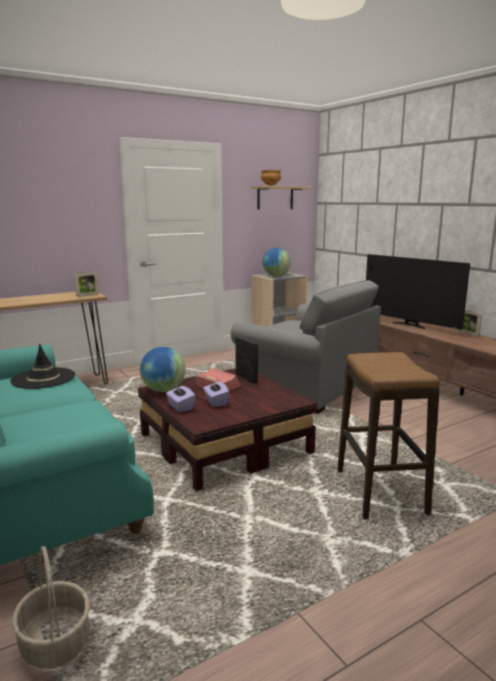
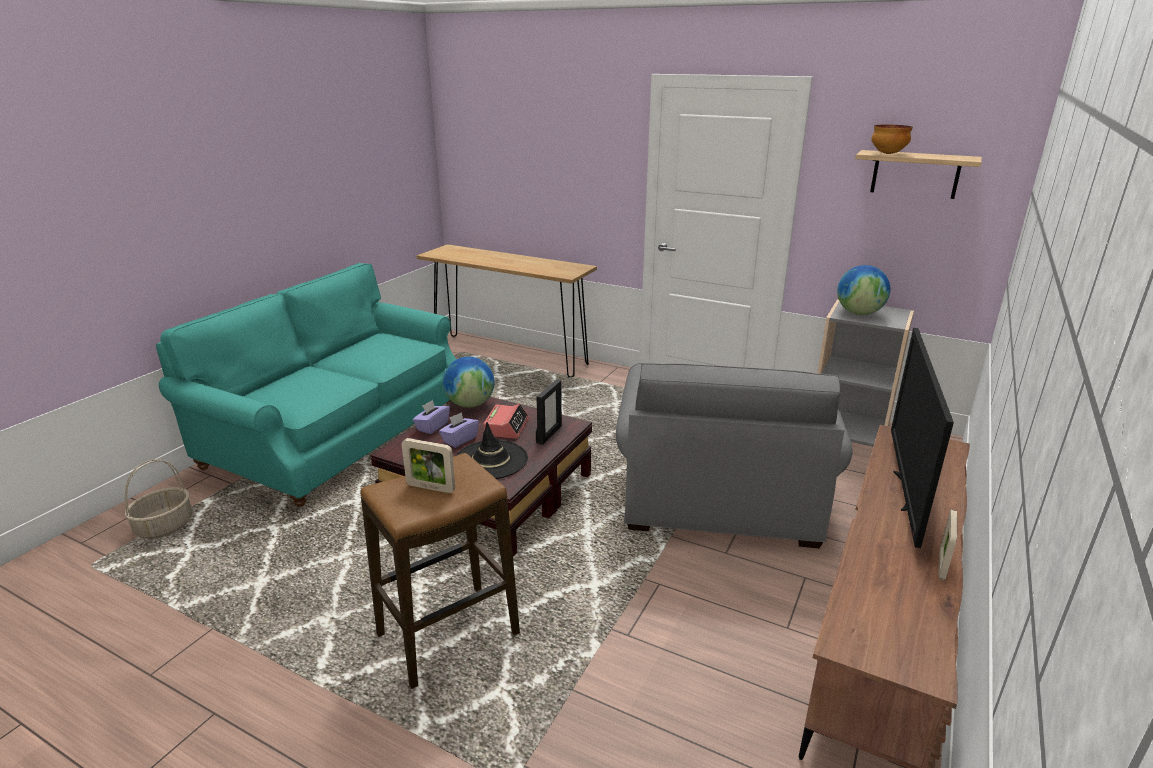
camera: 60 degrees right, 10 degrees up
black hat [10,344,75,389] -> black hat moved to [456,422,528,479]
picture frame [74,271,99,297] -> picture frame moved to [402,438,455,493]

